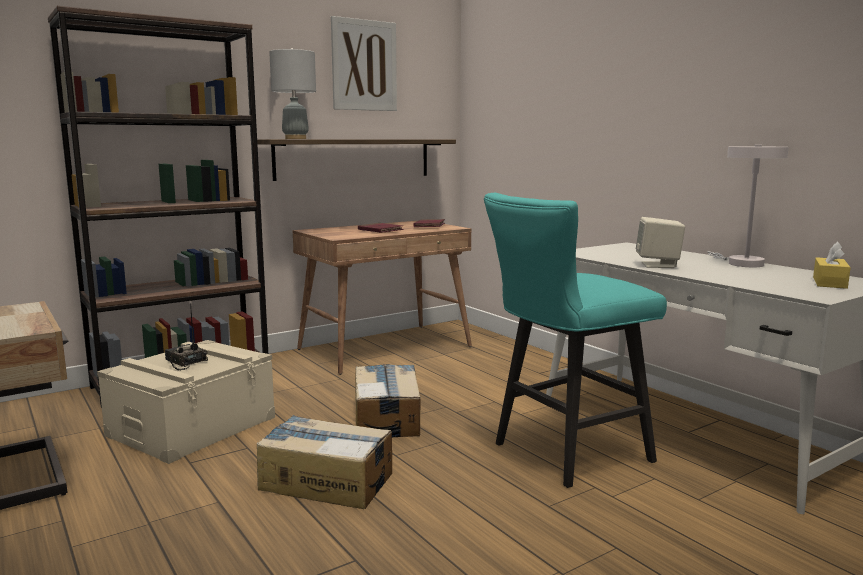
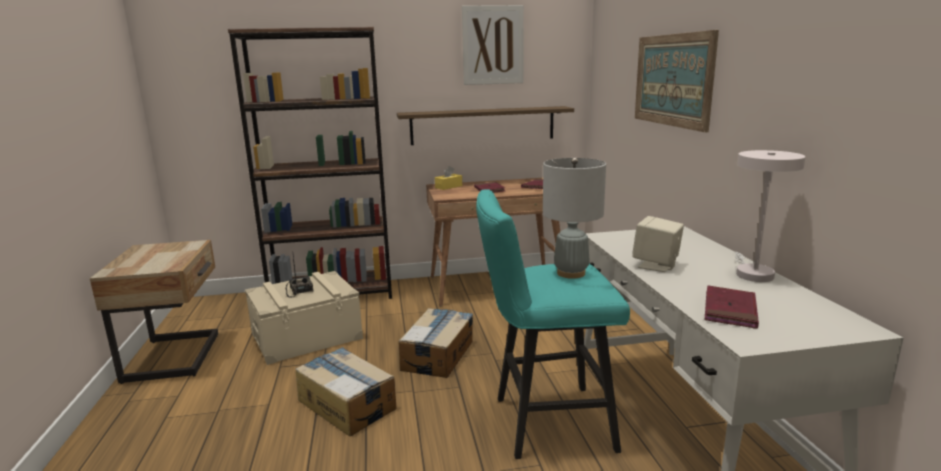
camera: 25 degrees right, 5 degrees up
grey table lamp [269,48,316,139] -> grey table lamp moved to [543,158,606,279]
yellow tissue box [813,242,851,289] -> yellow tissue box moved to [435,166,462,190]
none -> picture [635,30,719,132]
none -> red book [705,286,759,329]

